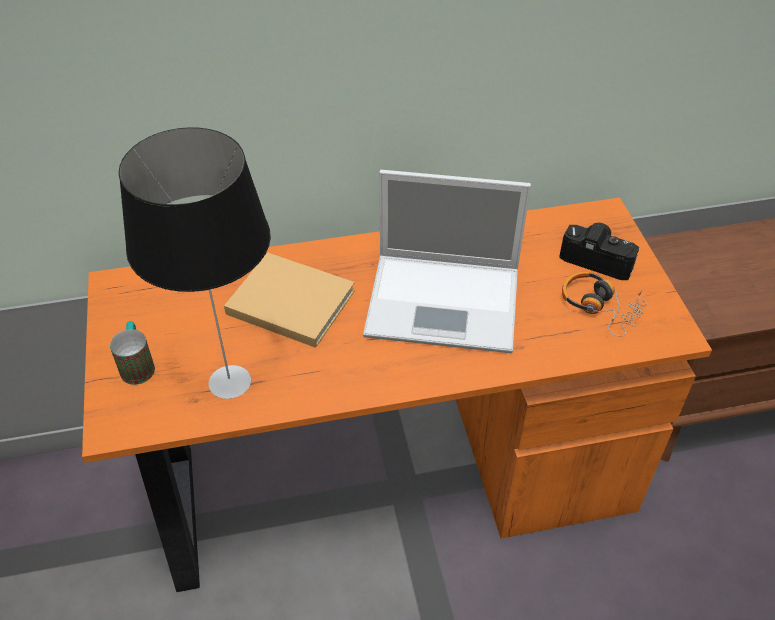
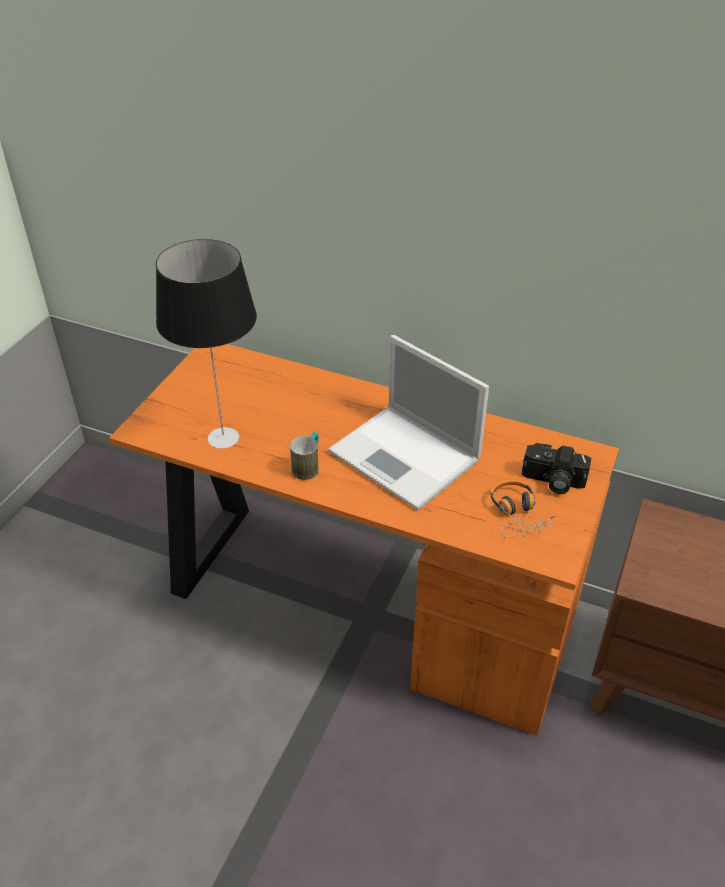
camera: 35 degrees right, 5 degrees down
mug [110,321,155,385] -> mug moved to [290,432,319,480]
beige book [224,252,355,348] -> none
camera [559,223,639,280] -> camera turned 135 degrees clockwise [522,443,591,494]

